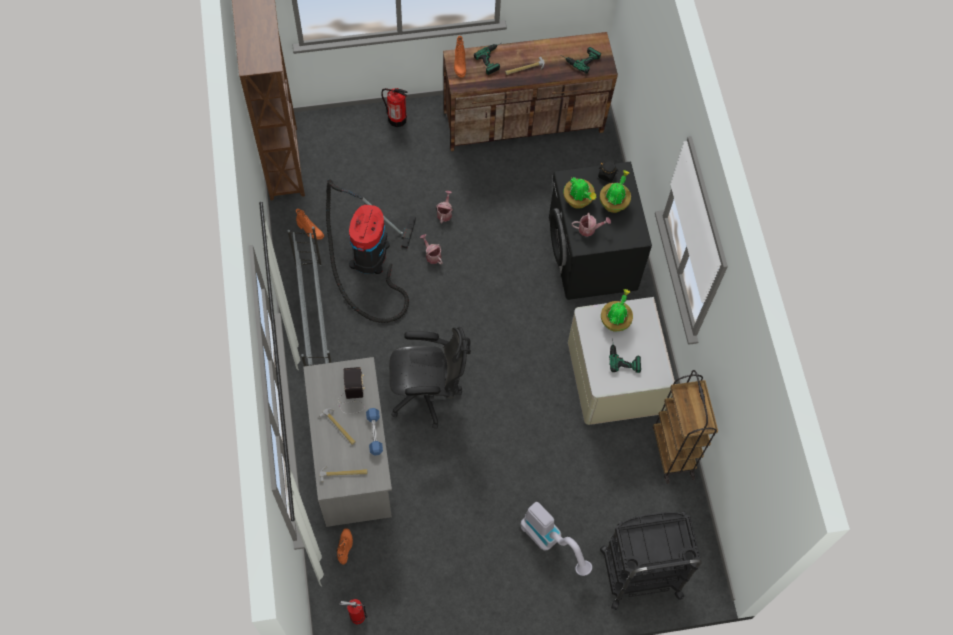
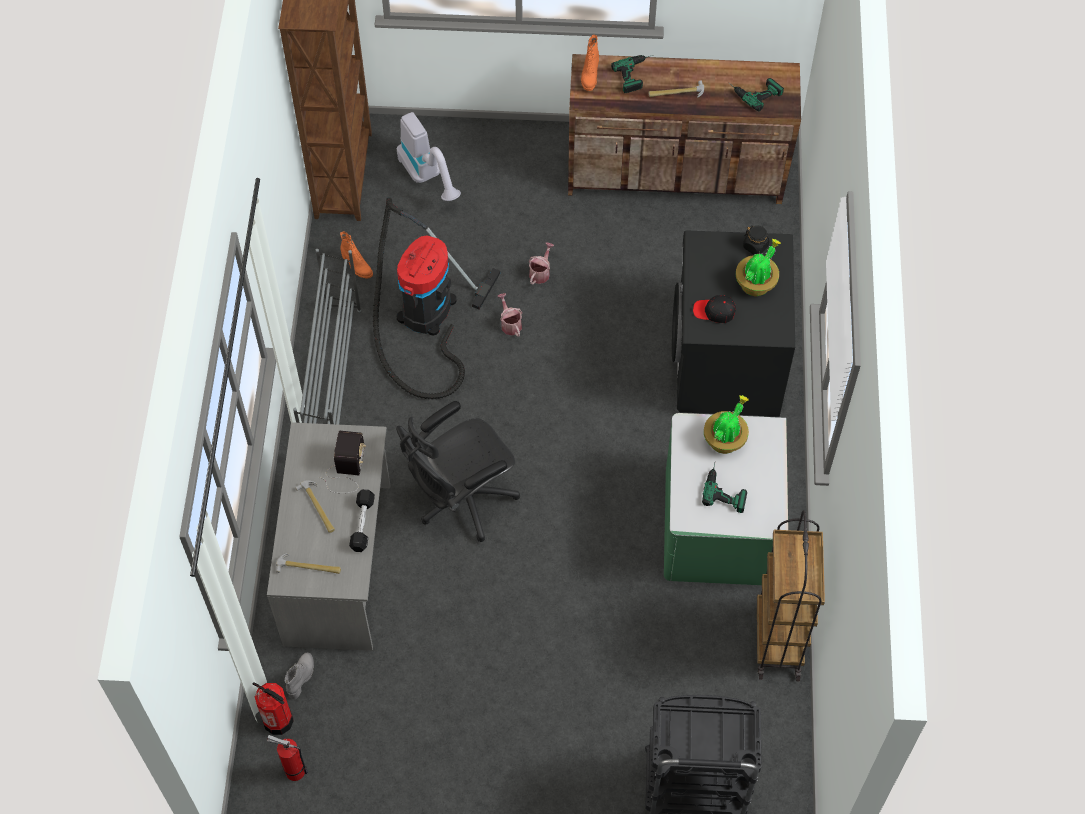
camera: 15 degrees right, 5 degrees down
orange boot [337,528,353,565] -> grey boot [285,653,314,699]
blue dumbbell [366,408,383,456] -> black dumbbell [349,489,375,552]
fire extinguisher [381,88,407,127] -> fire extinguisher moved to [252,682,294,735]
office chair [389,327,471,429] -> office chair turned 135 degrees clockwise [396,401,520,542]
vacuum cleaner [520,502,592,576] -> vacuum cleaner moved to [397,112,461,201]
potted plant [563,177,596,209] -> none
beige nightstand [568,297,675,425] -> green nightstand [664,413,788,585]
watering can [572,213,611,237] -> black cap [693,295,736,323]

